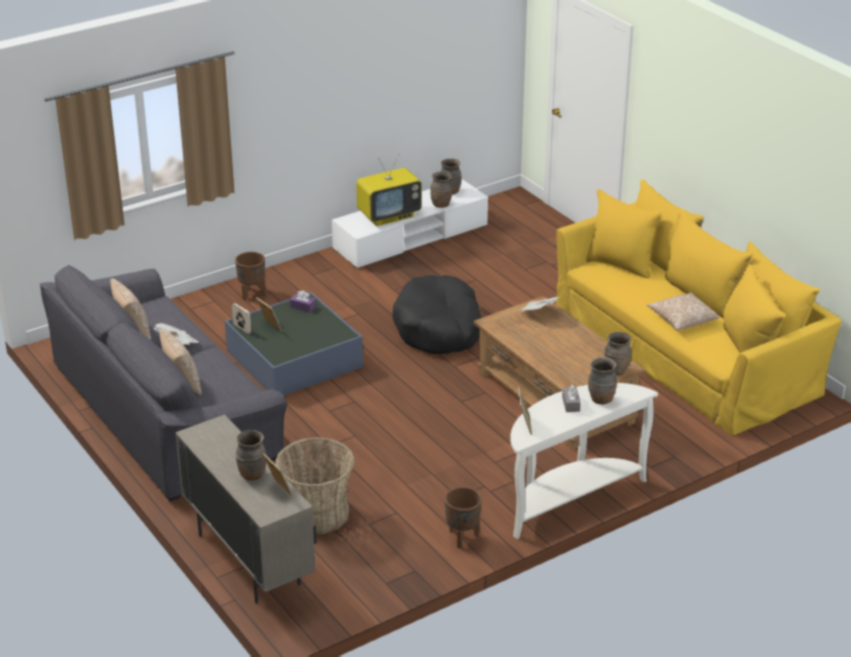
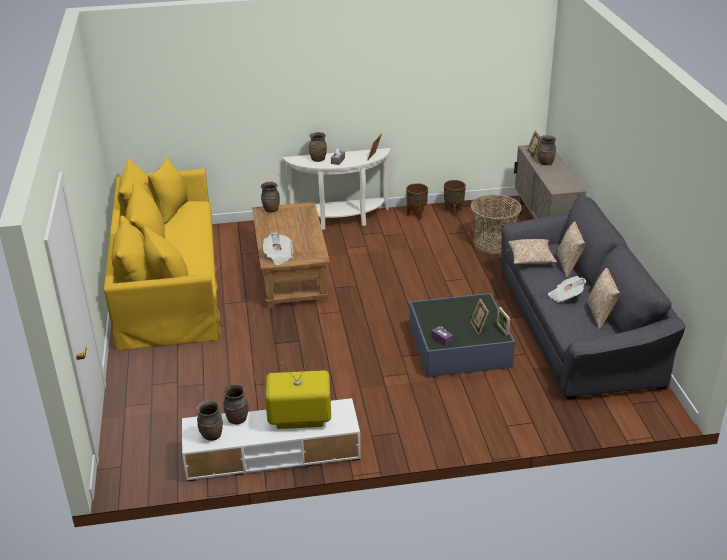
camera: 155 degrees left, 0 degrees up
brown planter [235,252,265,300] -> brown planter moved to [444,180,466,216]
black dog bed [392,275,482,354] -> none
pillow [647,292,720,331] -> pillow moved to [508,239,557,264]

